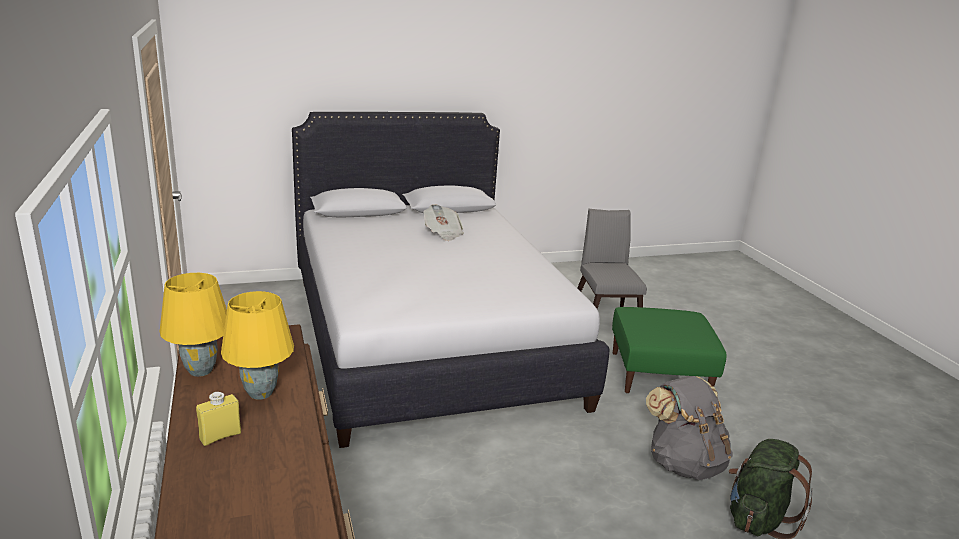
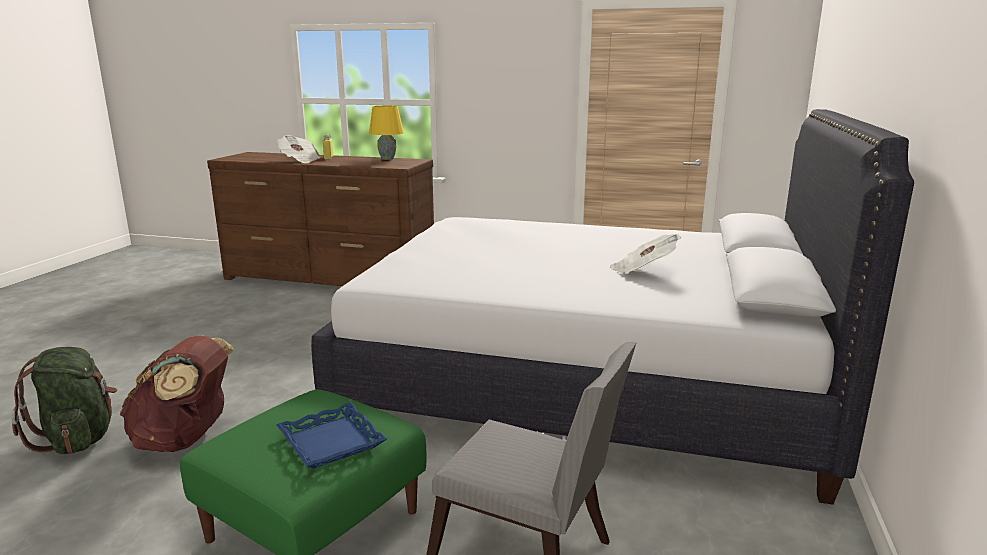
camera: 125 degrees right, 5 degrees down
yellow table lamp [221,291,294,400] -> none
grey backpack [646,376,733,480] -> brown backpack [120,335,234,452]
none -> newspaper [277,135,321,163]
none -> blue tray [277,402,387,469]

